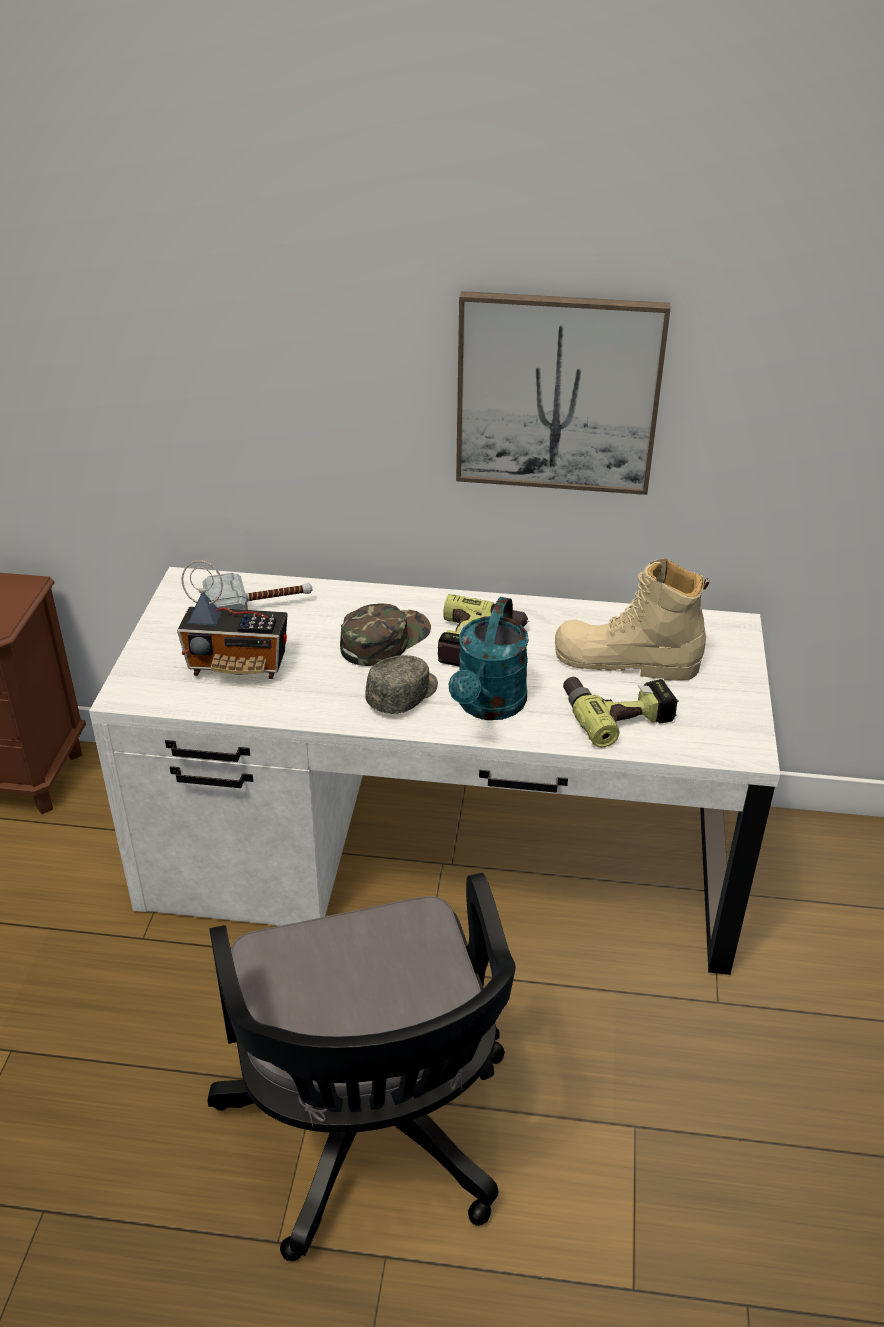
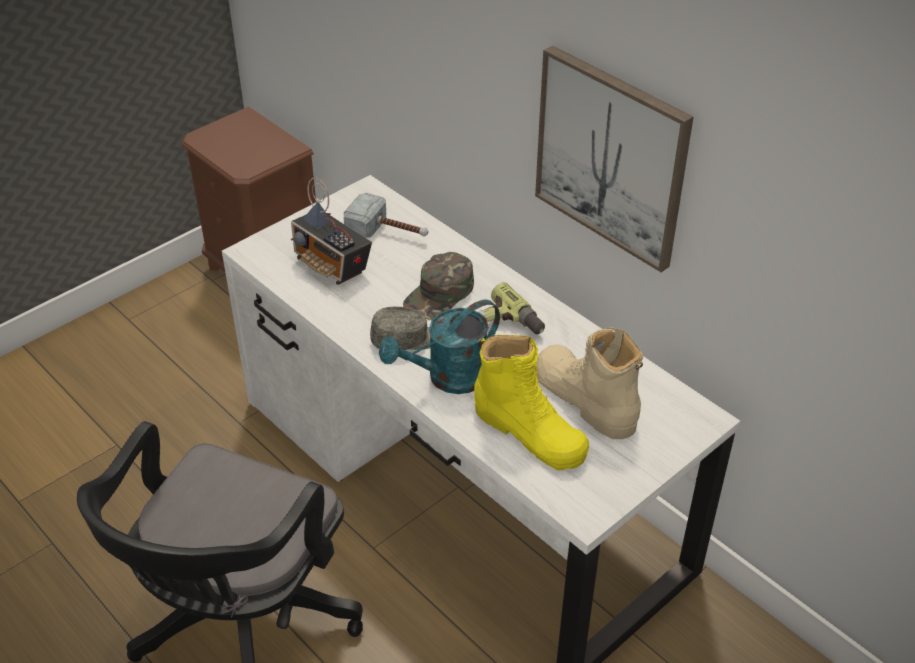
camera: 40 degrees right, 5 degrees up
green cap [340,603,431,666] -> green cap turned 135 degrees clockwise [403,252,474,320]
power drill [563,677,679,748] -> yellow boot [474,335,589,470]

